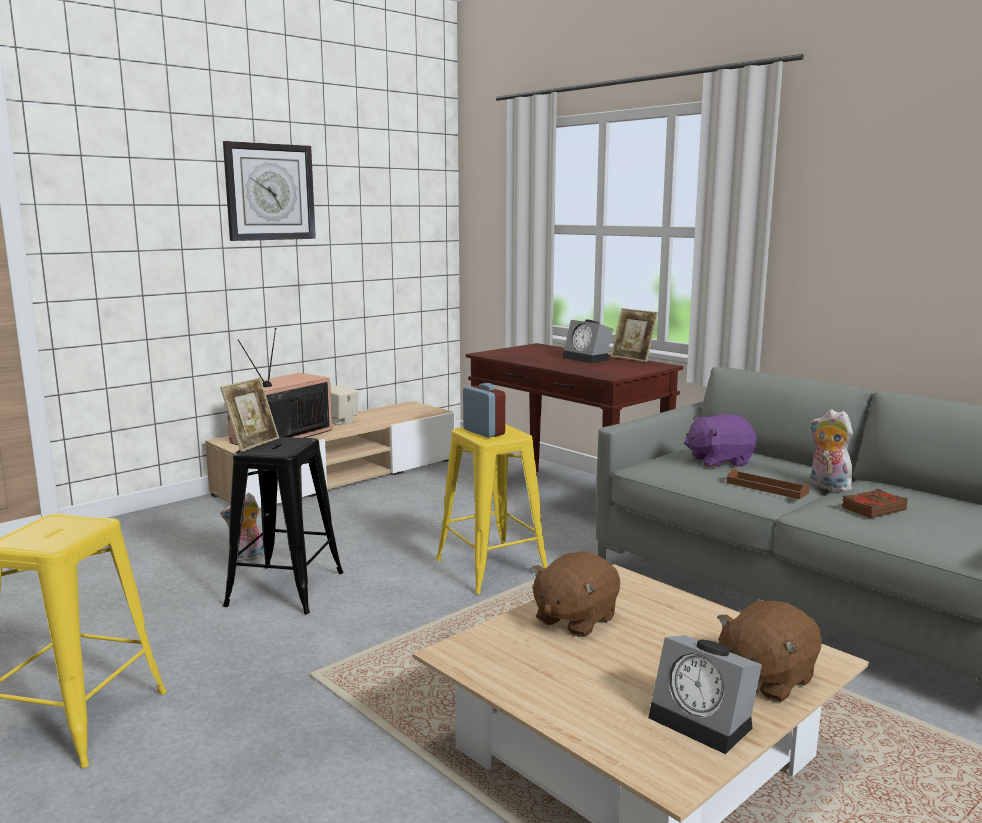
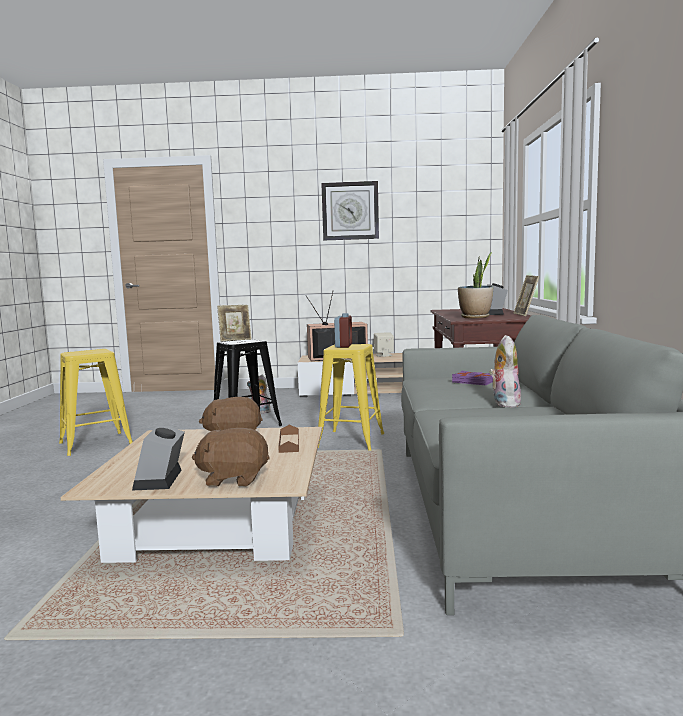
camera: 45 degrees right, 5 degrees down
purple plush toy [684,414,756,468] -> purple book [452,371,493,386]
brown tray [727,468,810,499] -> brown tray moved to [278,425,299,453]
brown book [842,489,908,518] -> none
none -> potted plant [458,252,493,318]

